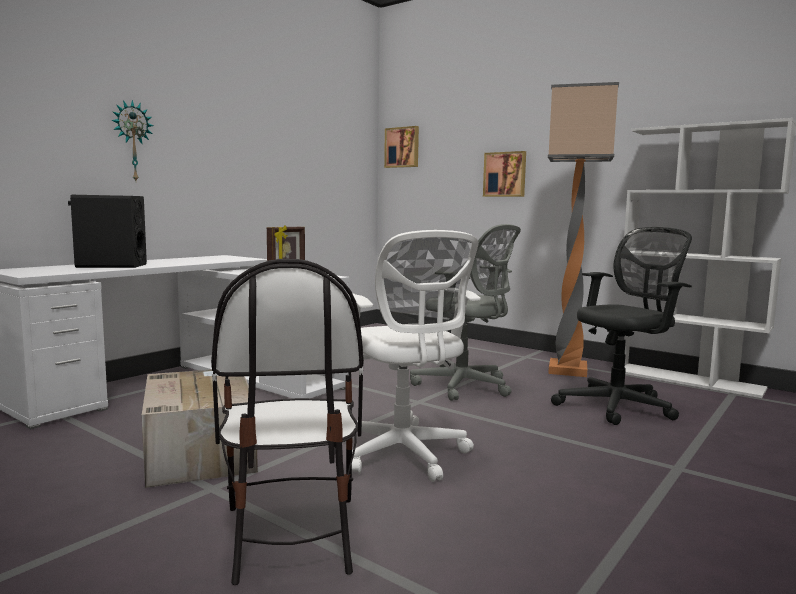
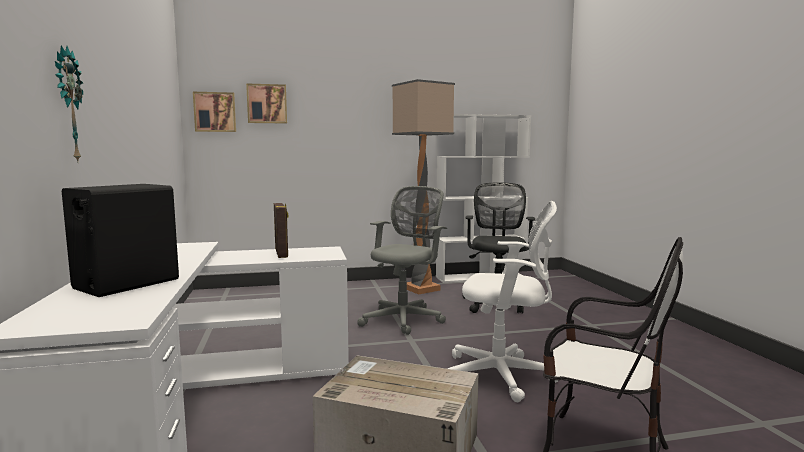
camera: 50 degrees left, 0 degrees up
grey office chair [410,224,521,401] -> grey office chair turned 45 degrees counterclockwise [357,186,447,335]
picture [483,151,526,197] -> picture moved to [246,83,287,124]

